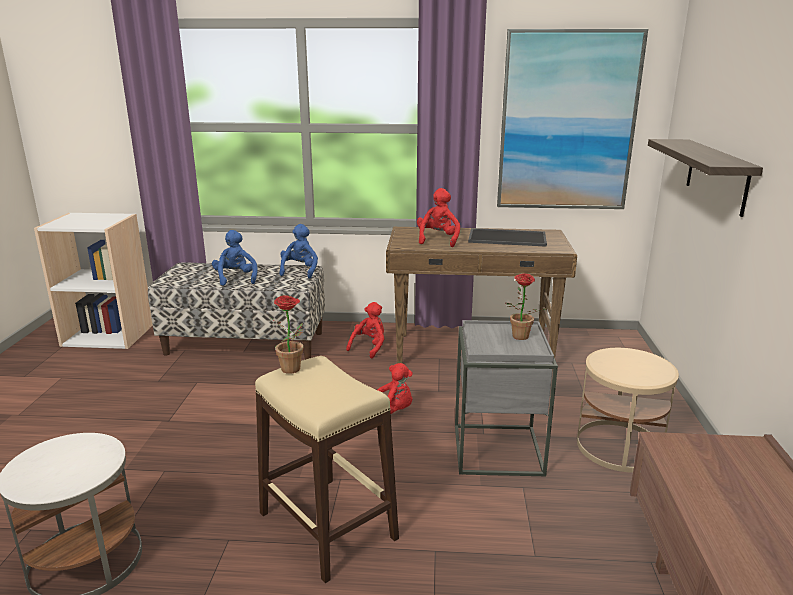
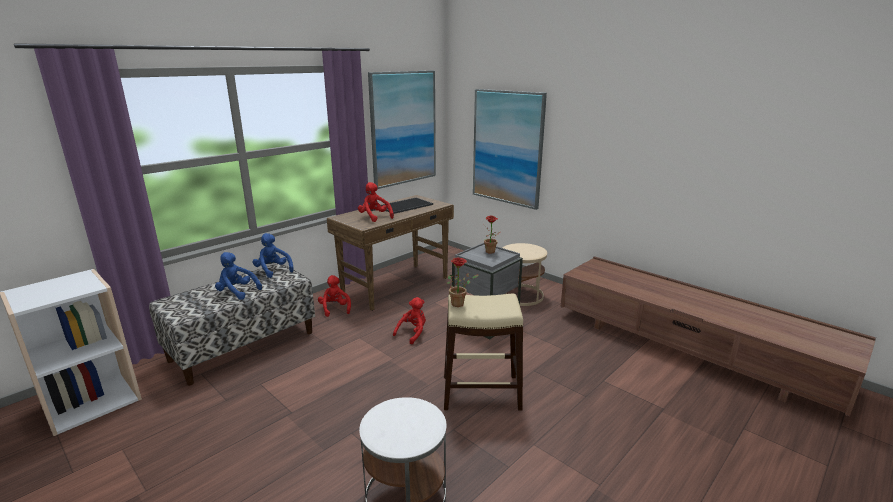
camera: 50 degrees left, 0 degrees up
shelf [648,139,763,217] -> picture [473,89,547,210]

